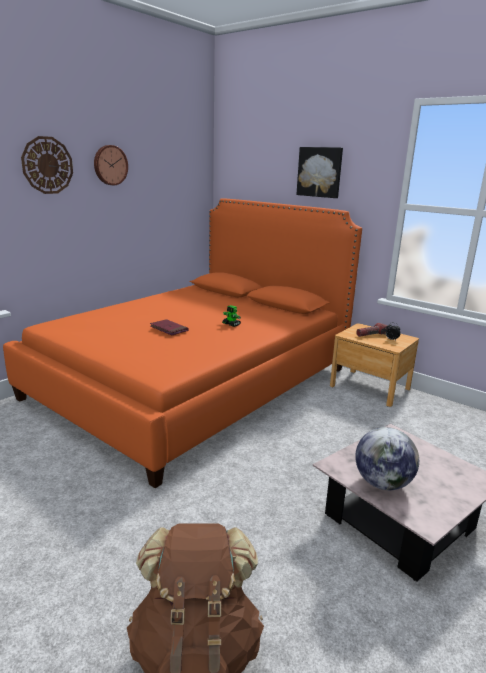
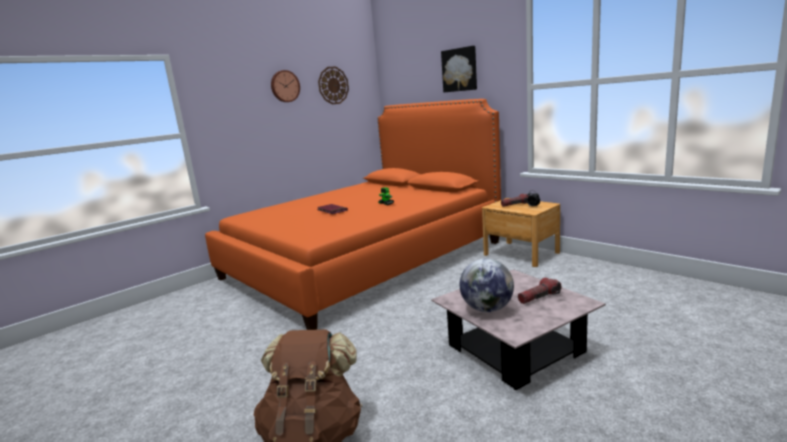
camera: 10 degrees right, 5 degrees down
wall clock [21,136,73,194] -> wall clock moved to [318,67,349,104]
none -> flashlight [518,278,561,304]

